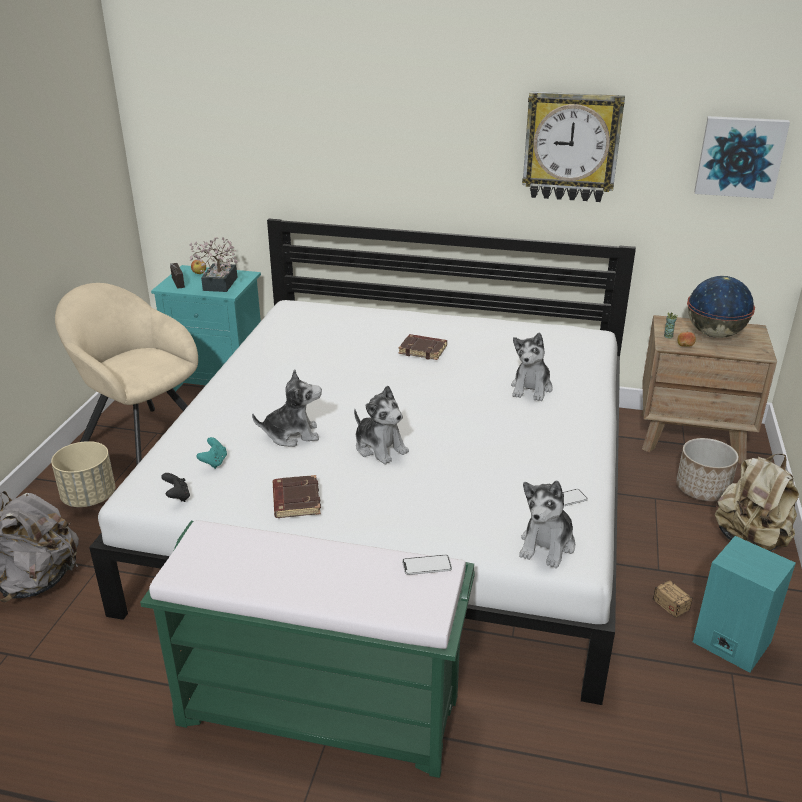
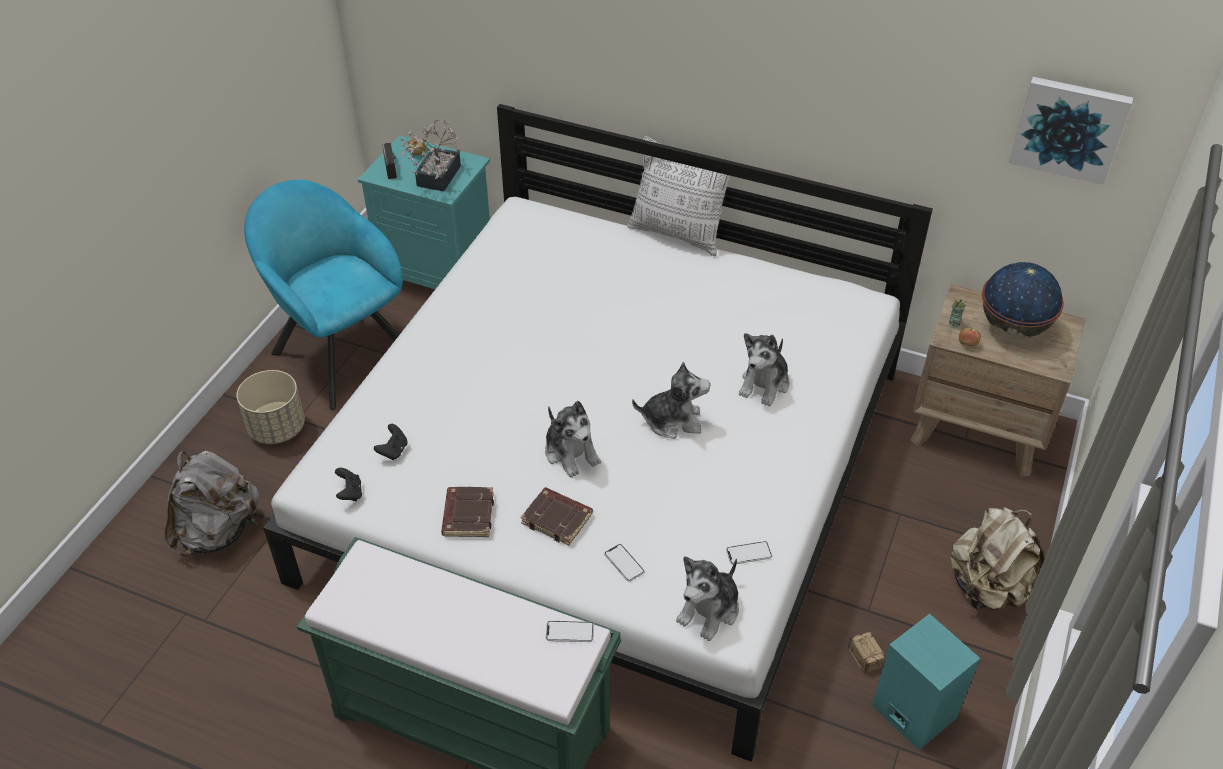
camera: 10 degrees right, 15 degrees up
beige armchair [55,283,198,465] -> turquoise armchair [244,180,403,410]
turquoise game controller [196,437,227,469] -> black game controller [374,424,408,460]
plush toy [252,369,322,447] -> plush toy moved to [632,362,710,439]
brown book [398,334,447,360] -> brown book moved to [520,487,593,546]
wall clock [522,91,625,202] -> none
planter [676,438,739,501] -> none
none -> phone [604,544,645,582]
none -> pillow [628,136,730,256]

